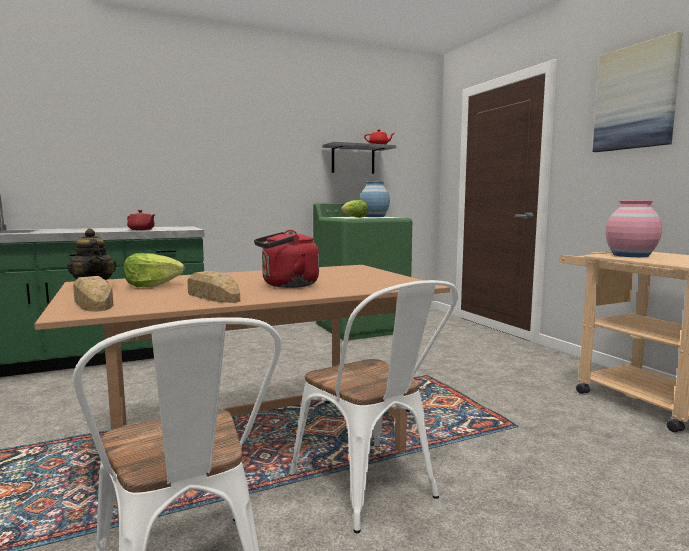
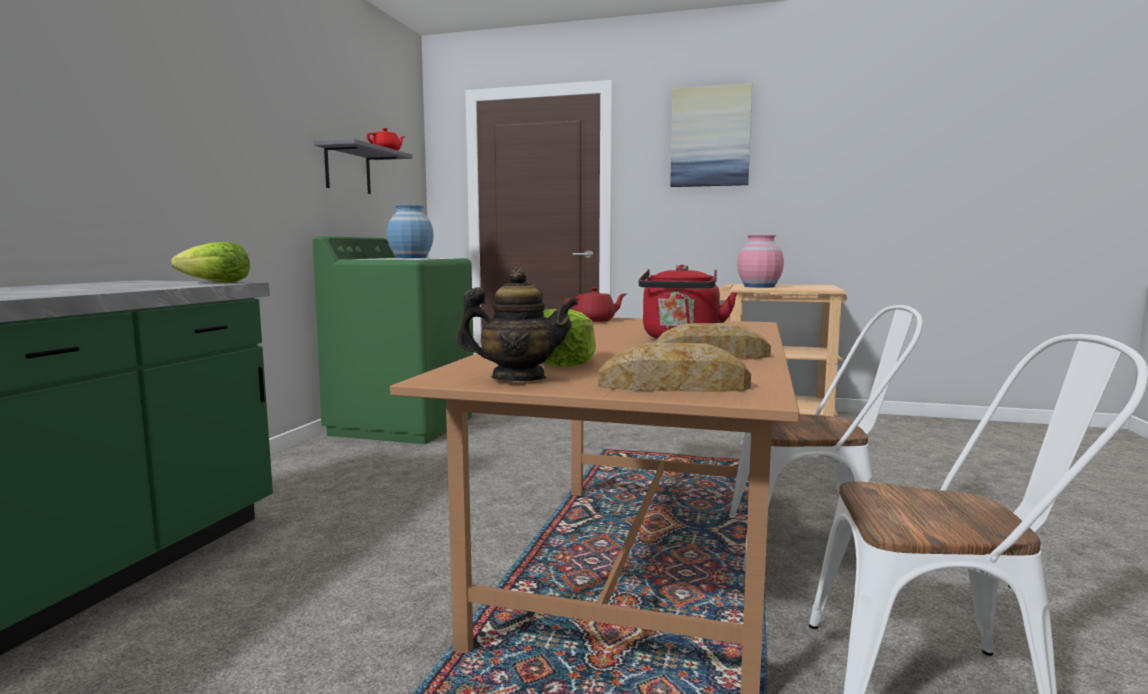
camera: 50 degrees left, 0 degrees up
red teapot [127,210,156,230] -> red teapot moved to [564,287,626,322]
lettuce [341,200,368,218] -> lettuce moved to [171,242,250,283]

